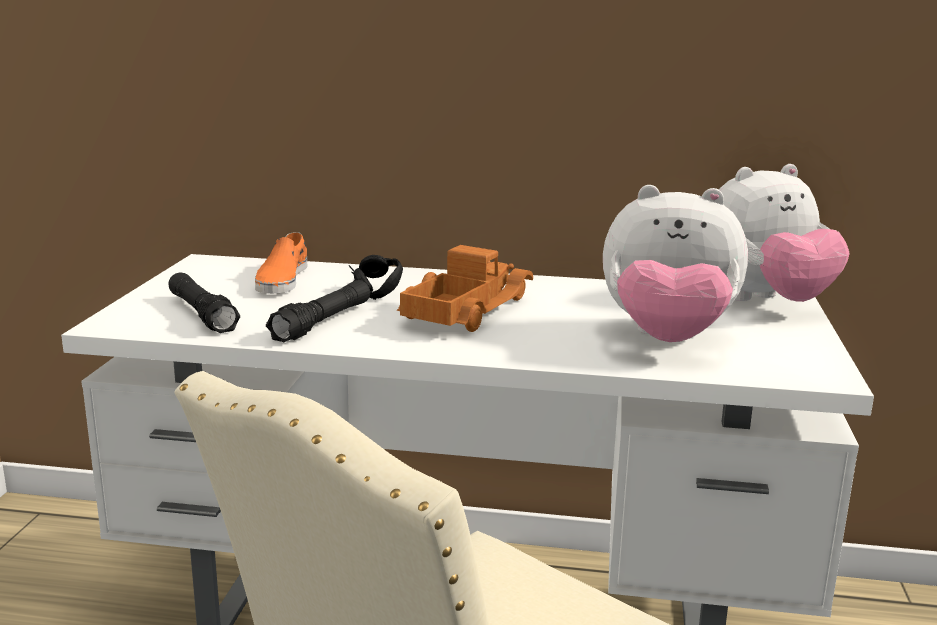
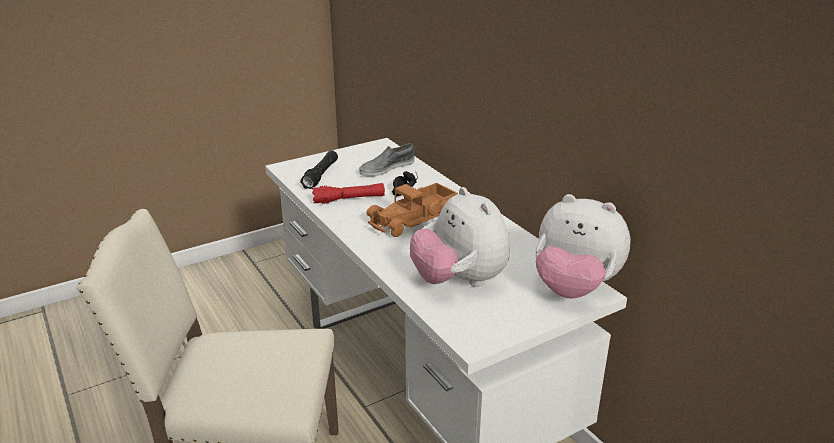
camera: 50 degrees right, 10 degrees up
orange shoe [255,232,307,294] -> grey shoe [359,144,414,176]
black flashlight [266,280,370,342] -> red flashlight [312,183,385,204]
toy truck [397,245,533,332] -> toy truck turned 150 degrees clockwise [366,183,458,237]

